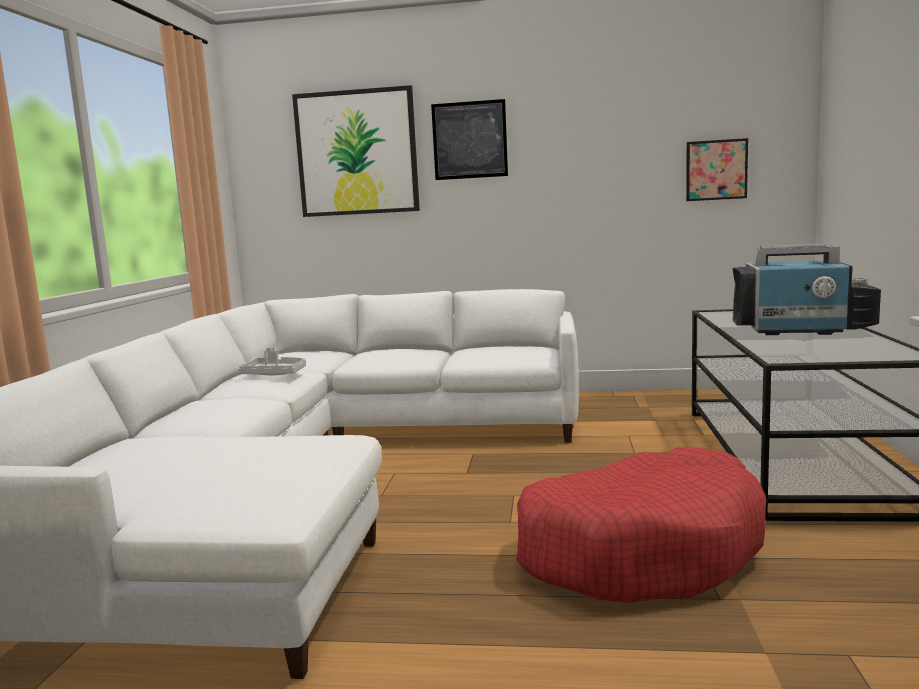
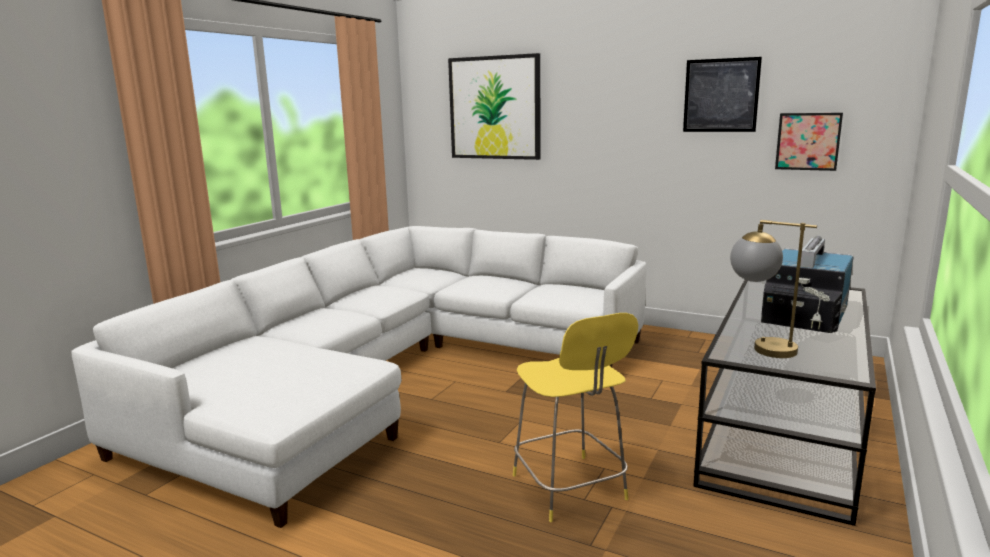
camera: 20 degrees right, 5 degrees up
grey tray [238,347,306,375] -> none
picture [431,99,508,180] -> picture moved to [683,57,762,132]
red dog bed [516,447,766,603] -> yellow stool [513,313,638,522]
television [732,244,881,335] -> television turned 90 degrees clockwise [761,236,854,333]
none -> table lamp [730,220,817,358]

